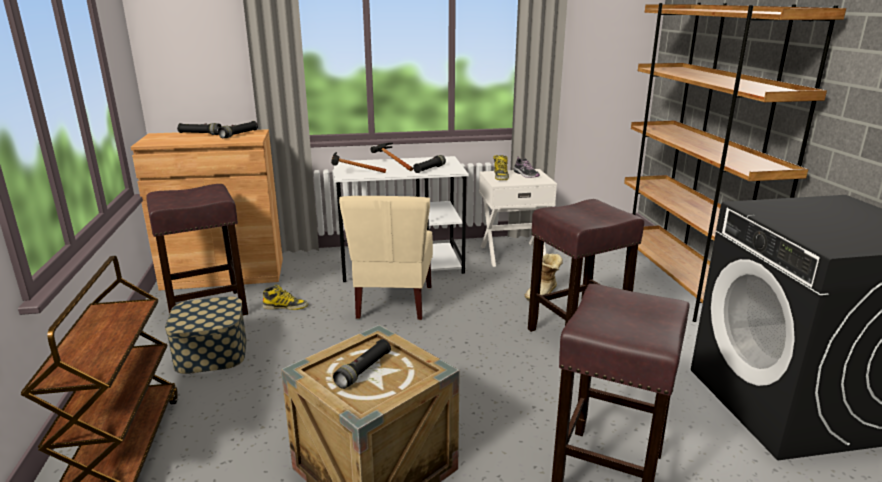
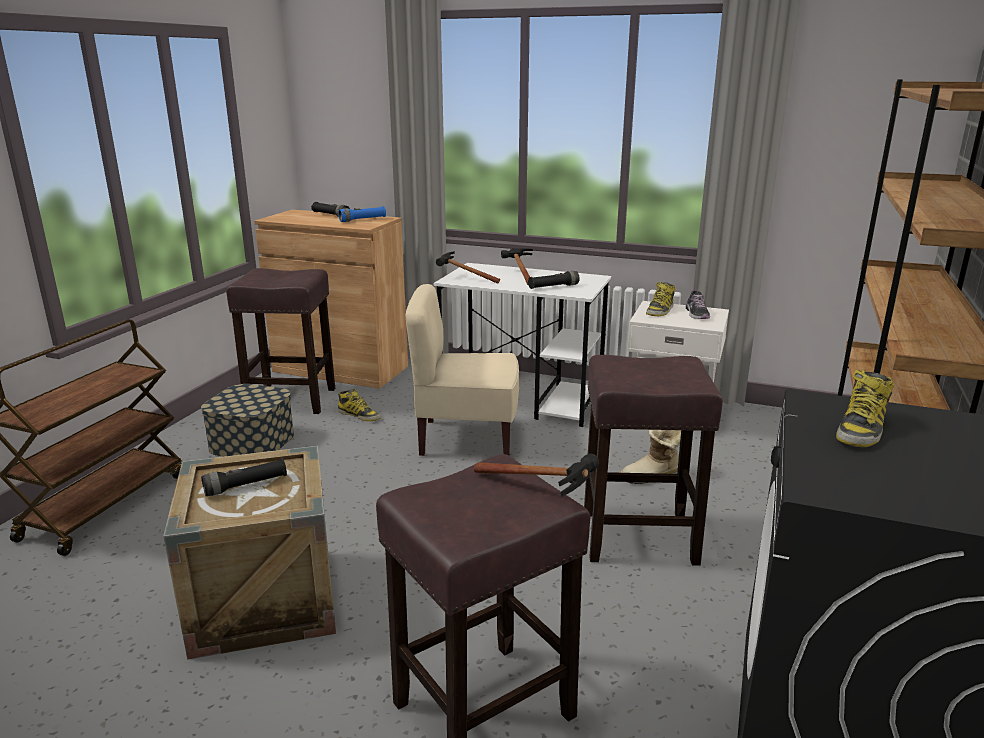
camera: 30 degrees right, 0 degrees up
black flashlight [218,121,258,138] -> blue flashlight [338,206,386,222]
beige chair [339,196,433,320] -> beige chair turned 60 degrees clockwise [405,284,519,456]
none -> hammer [474,454,599,496]
none -> boot [836,370,894,447]

